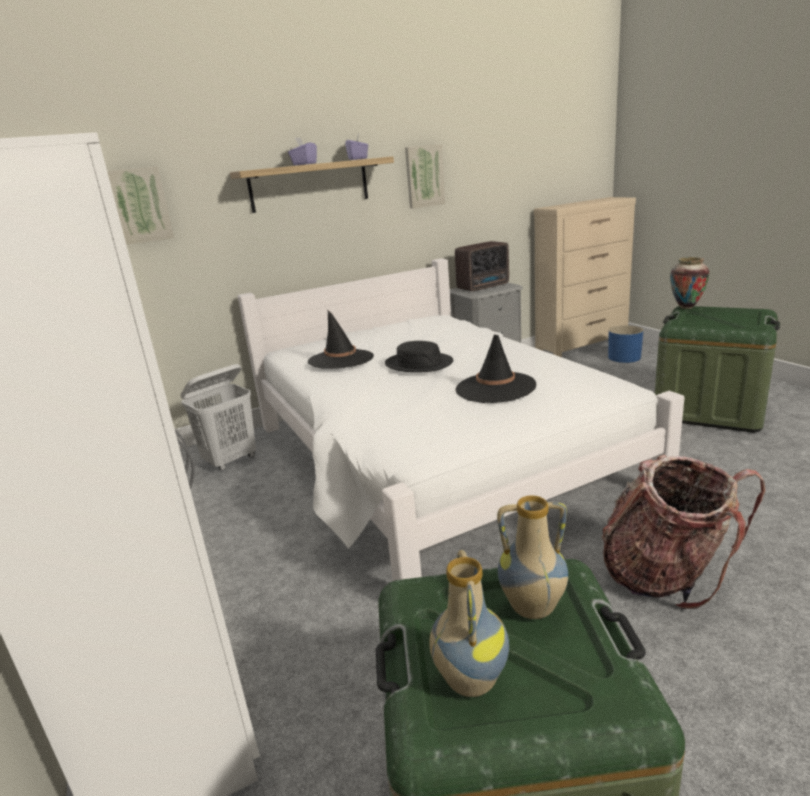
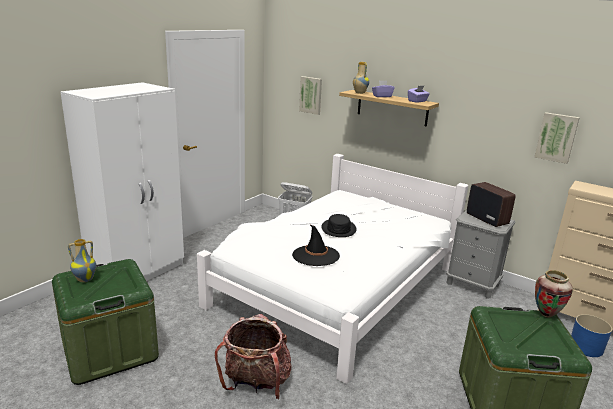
camera: 60 degrees right, 0 degrees up
black hat [308,310,374,369] -> none
picture [405,144,445,209] -> picture moved to [534,112,580,164]
radio [455,241,509,291] -> radio turned 150 degrees counterclockwise [467,182,515,227]
vase [497,495,568,619] -> vase moved to [353,62,369,94]

